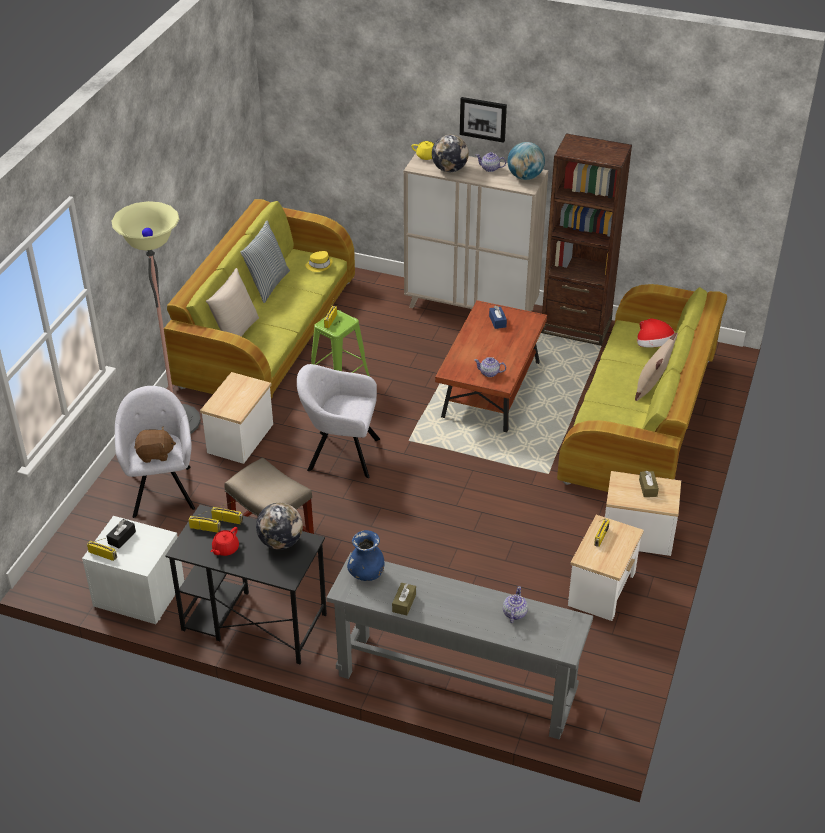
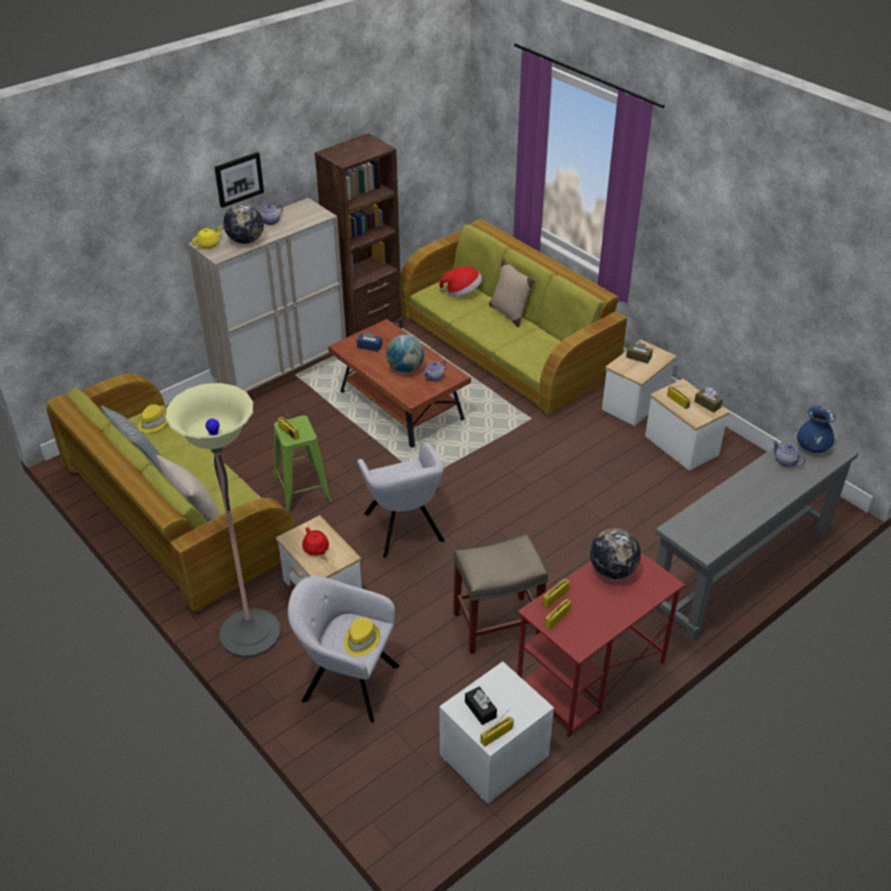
camera: 60 degrees left, 0 degrees up
brown plush toy [134,426,176,463] -> yellow hat [344,617,380,657]
black desk [165,505,327,664] -> red desk [517,552,685,738]
red teapot [210,527,239,556] -> red teapot moved to [302,527,329,556]
grey armchair [297,364,380,478] -> grey armchair turned 60 degrees counterclockwise [357,443,445,558]
blue vase [347,530,384,581] -> blue vase moved to [797,406,835,453]
brown tissue box [392,583,416,616] -> brown tissue box moved to [694,387,723,413]
globe [507,142,545,180] -> globe moved to [386,334,424,373]

